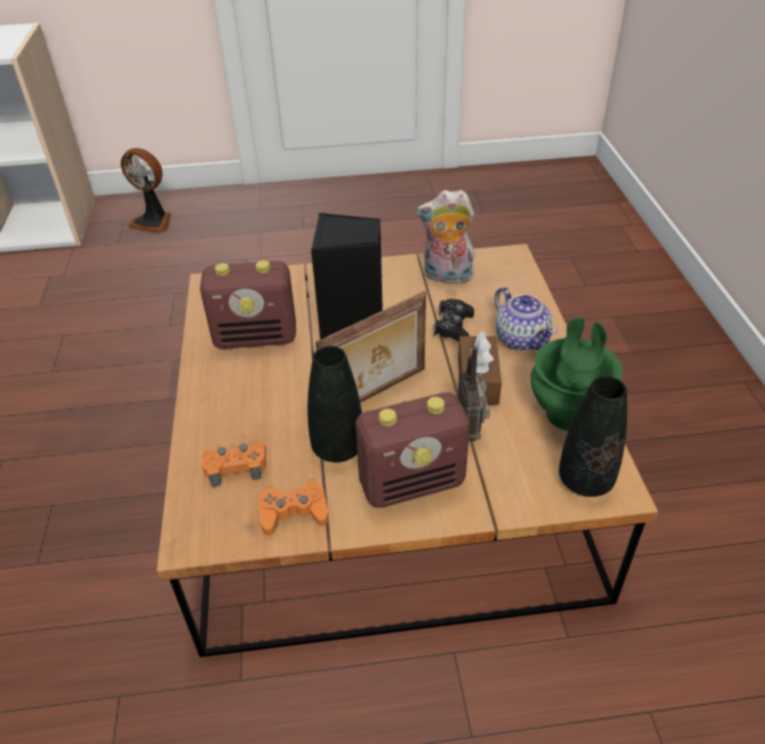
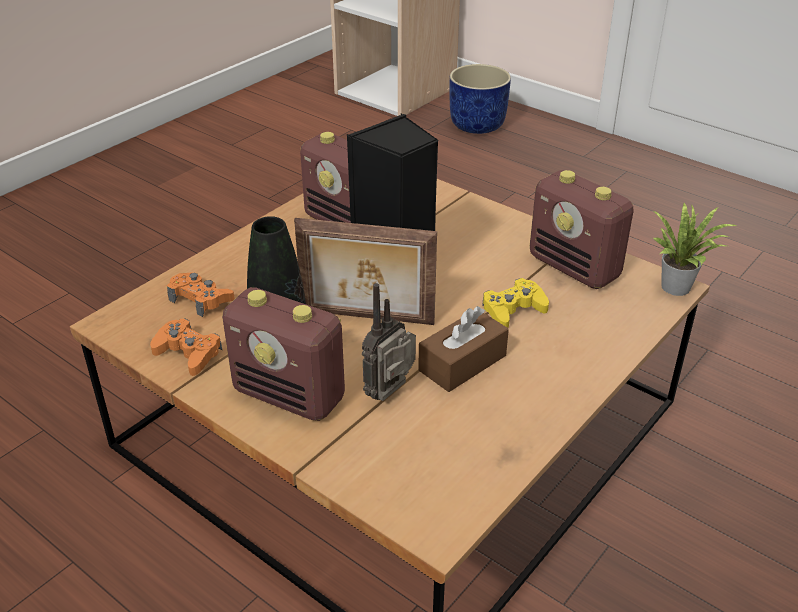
camera: 45 degrees right, 5 degrees down
fan [121,148,171,234] -> blue planter [450,64,511,134]
plush toy [416,190,477,284] -> radio [530,170,634,289]
black game controller [434,299,474,341] -> yellow game controller [482,278,549,328]
teapot [495,287,557,351] -> none
green vase [531,317,623,430] -> none
black vase [559,376,627,497] -> none
none -> potted plant [653,202,738,296]

